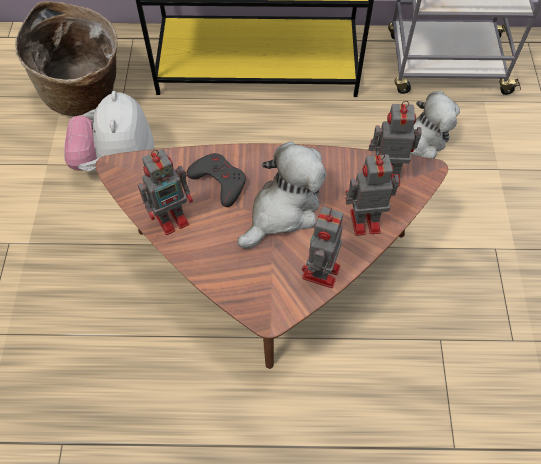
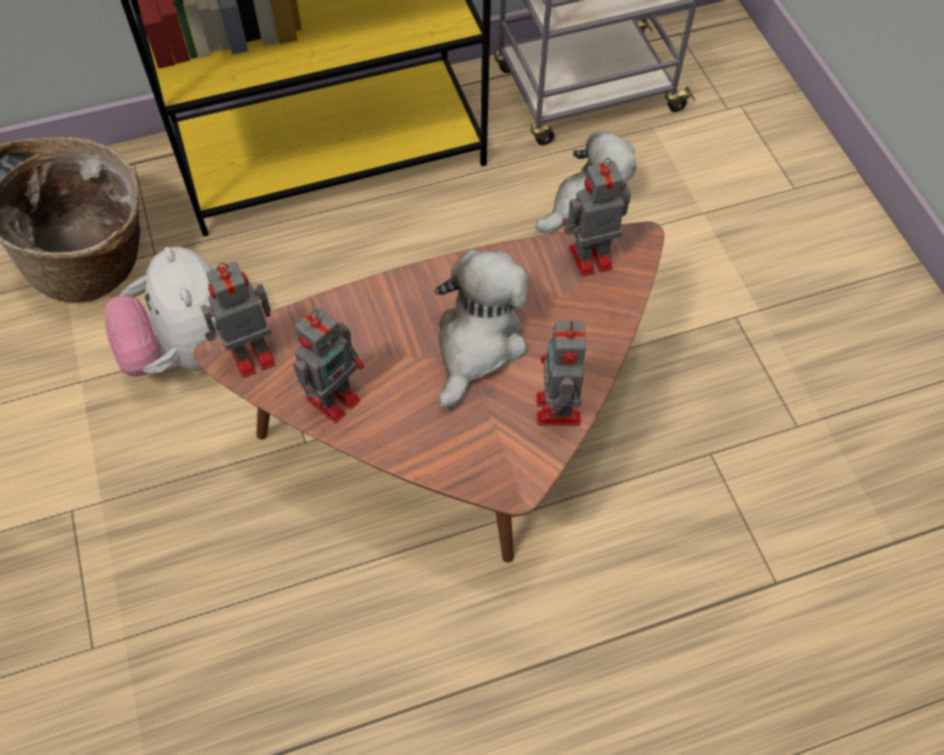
camera: 20 degrees left, 0 degrees up
grey game controller [186,153,246,207] -> none
toy robot [345,153,399,236] -> toy robot moved to [201,262,276,378]

